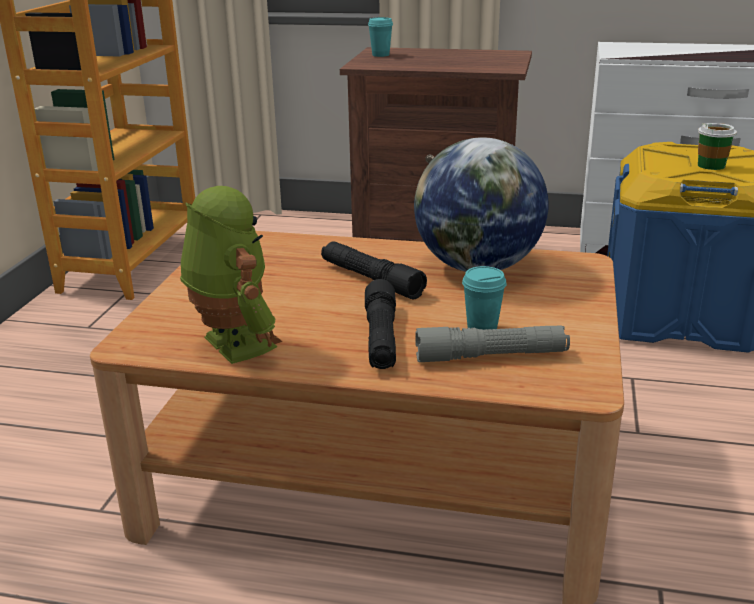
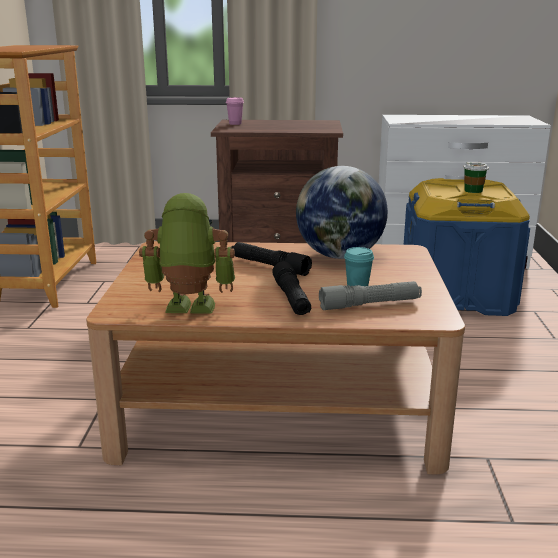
camera: 10 degrees left, 5 degrees down
toy robot [180,186,282,364] -> toy robot turned 45 degrees counterclockwise [139,193,235,314]
turquoise cup [368,17,393,57] -> pink cup [226,97,244,125]

